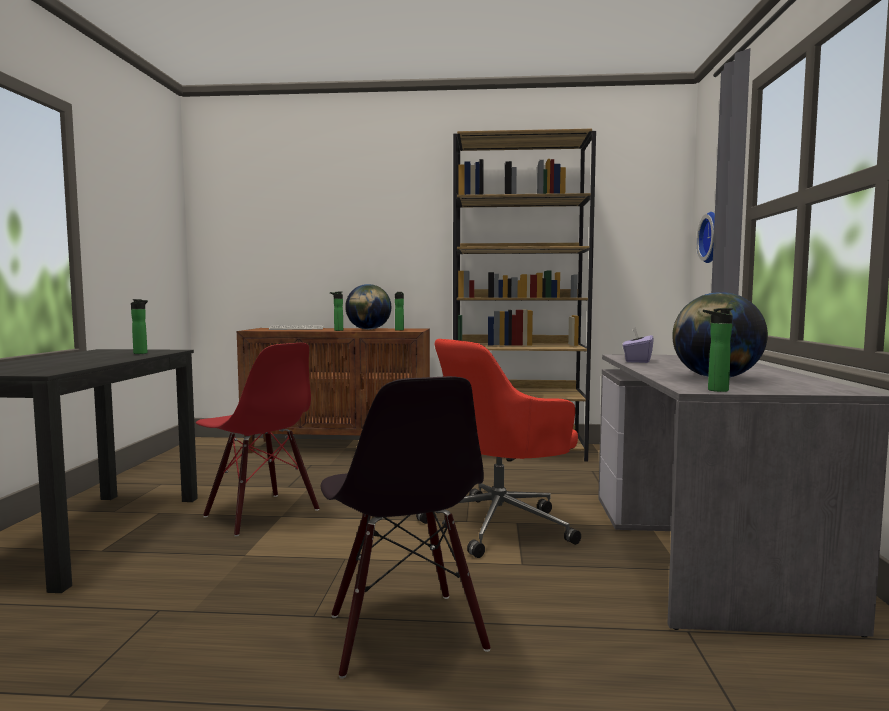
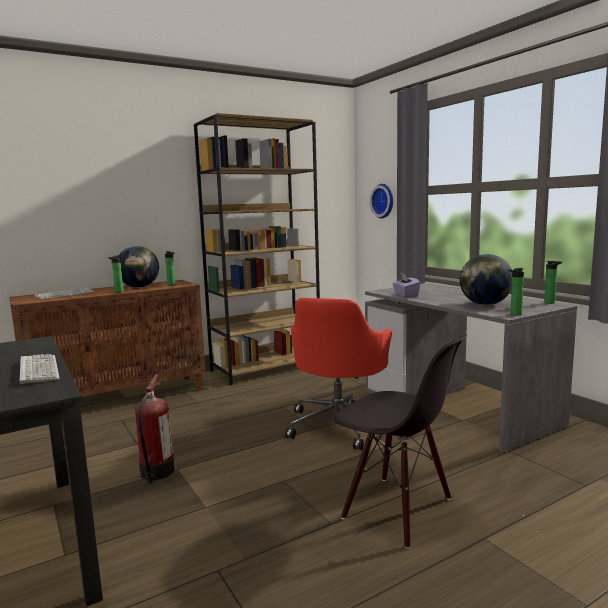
camera: 35 degrees left, 5 degrees up
bottle [131,299,148,354] -> bottle moved to [544,261,562,304]
red chair [196,343,319,537] -> fire extinguisher [135,374,174,483]
none -> keyboard [20,354,60,384]

